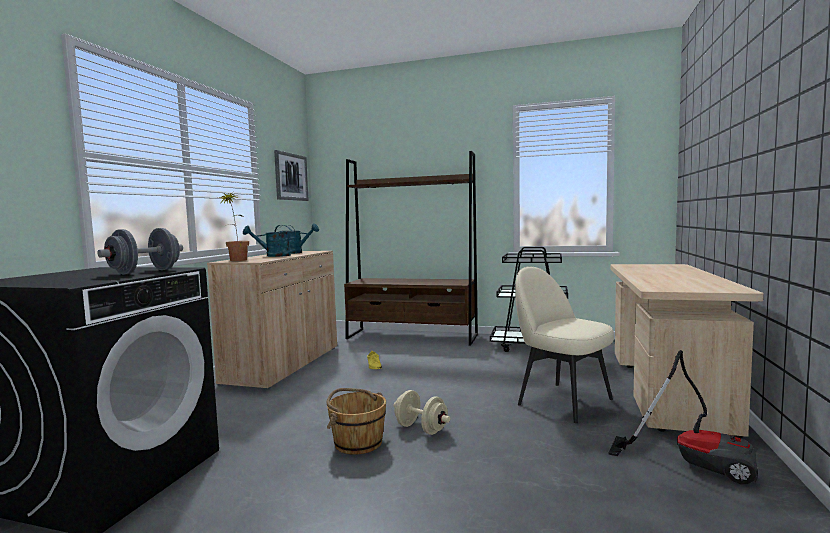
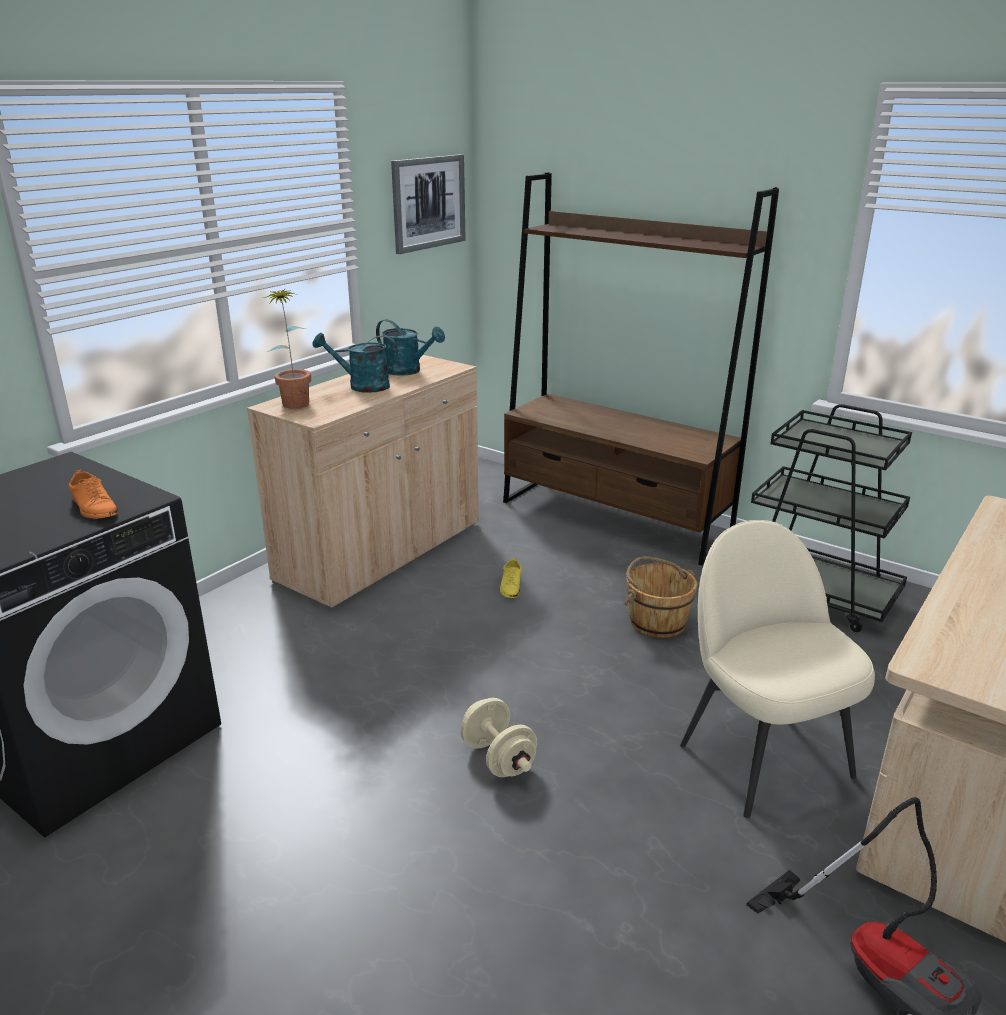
camera: 20 degrees right, 20 degrees up
grey dumbbell [97,228,183,274] -> orange shoe [69,469,118,519]
brown bucket [326,388,386,455] -> brown bucket moved to [624,556,697,638]

